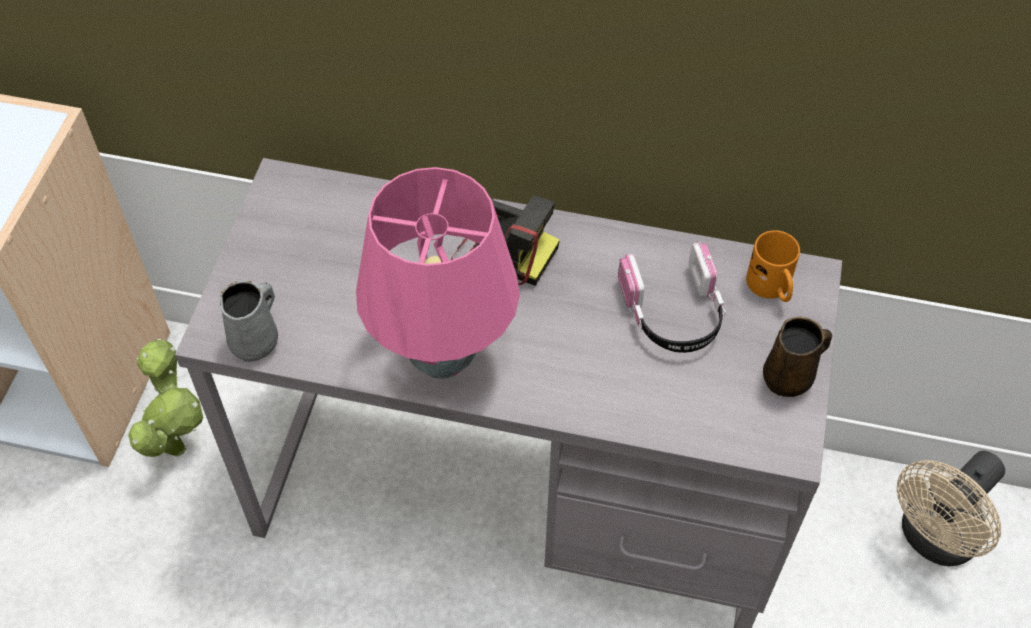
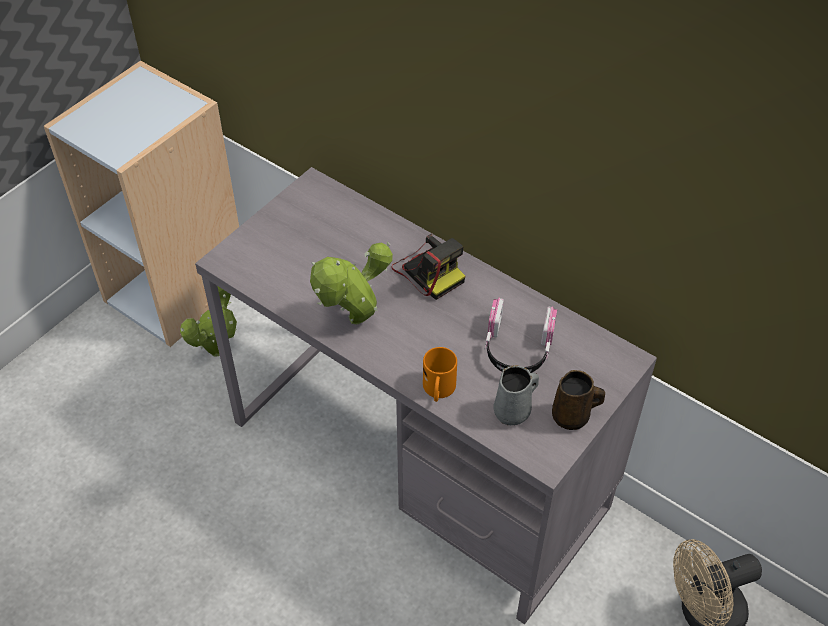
camera: 25 degrees right, 5 degrees down
grey mug [220,281,278,362] -> grey mug moved to [494,365,539,425]
pink table lamp [356,167,520,379] -> potted plant [310,241,393,325]
orange mug [746,230,800,302] -> orange mug moved to [423,347,457,402]

